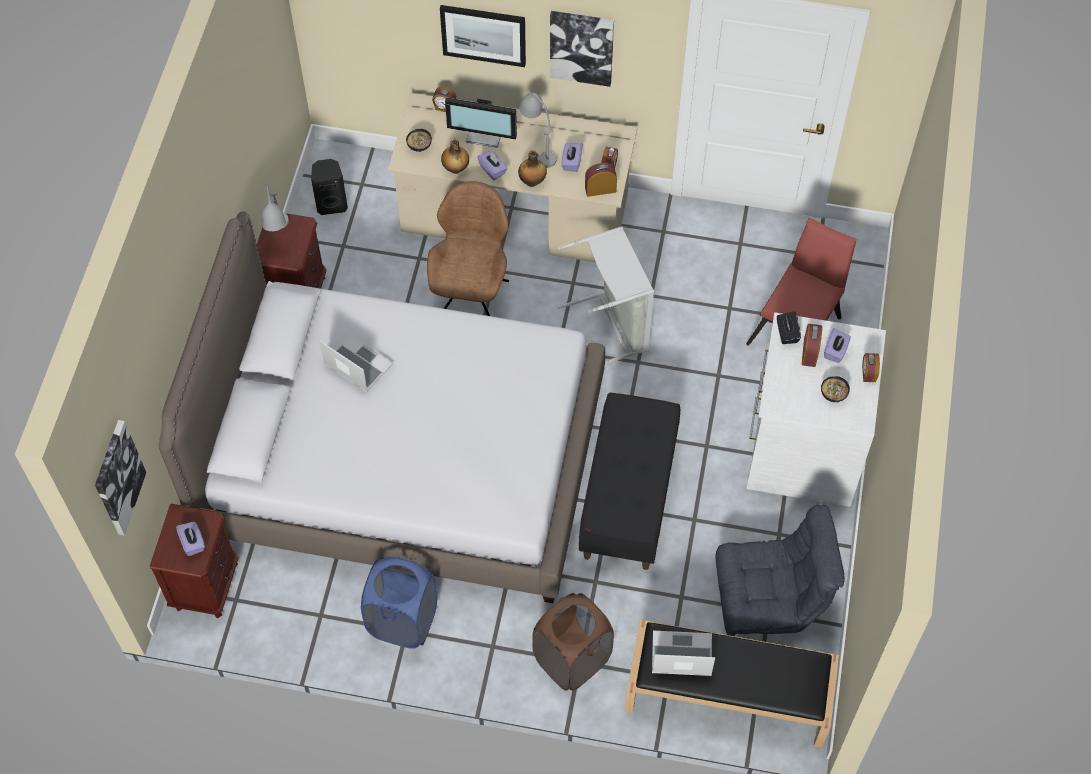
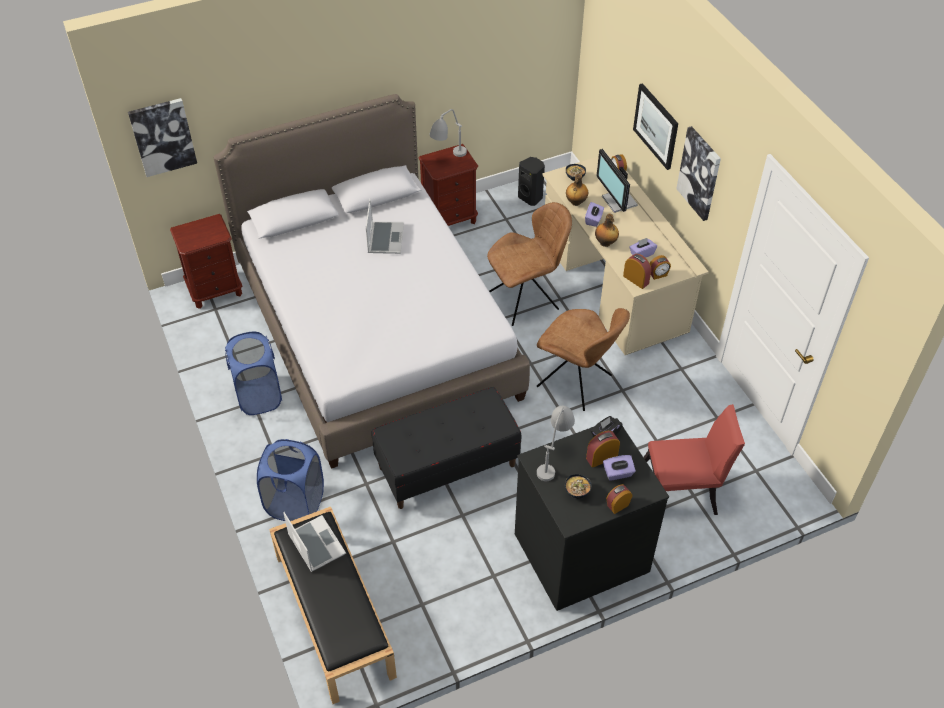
camera: 55 degrees right, 10 degrees down
purple tissue box [176,521,205,556] -> none
grey table lamp [519,93,556,168] -> grey table lamp moved to [537,406,575,481]
brown laundry basket [532,593,614,691] -> blue laundry basket [257,439,324,521]
grey laundry basket [558,226,654,365] -> brown chair [536,308,630,411]
grey armchair [716,505,845,636] -> none
white dresser [746,312,886,507] -> black dresser [515,418,669,611]

